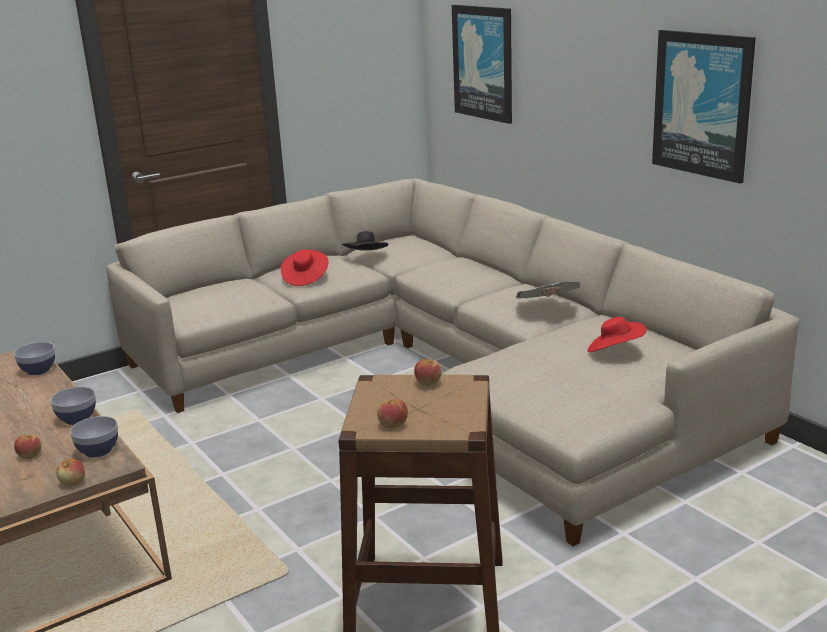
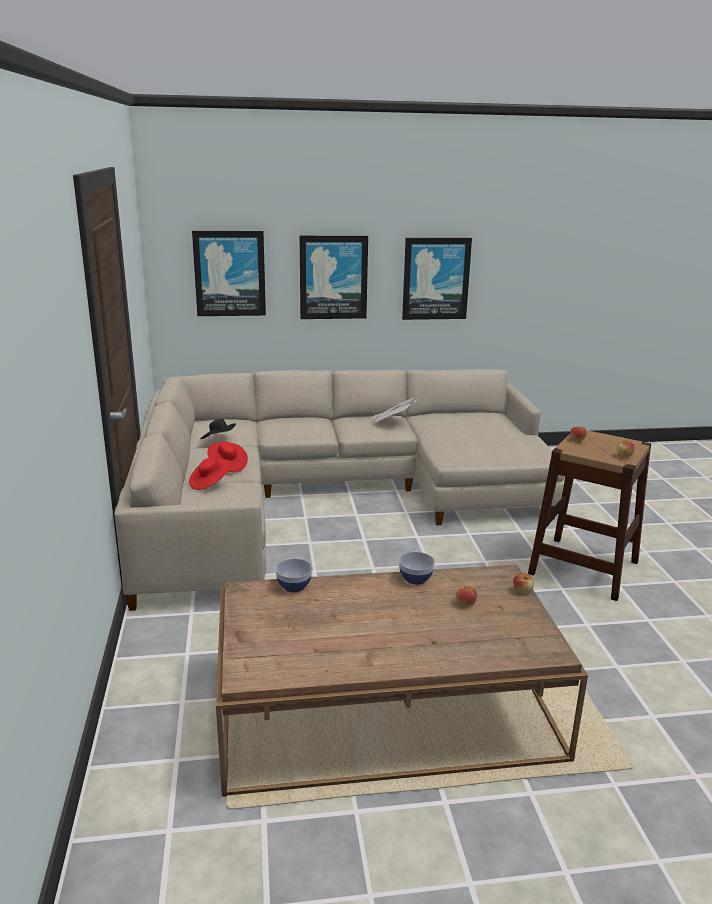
camera: 65 degrees left, 0 degrees up
bowl [70,416,118,458] -> none
red hat [588,317,647,352] -> red hat moved to [189,458,232,490]
none -> picture [300,236,368,319]

